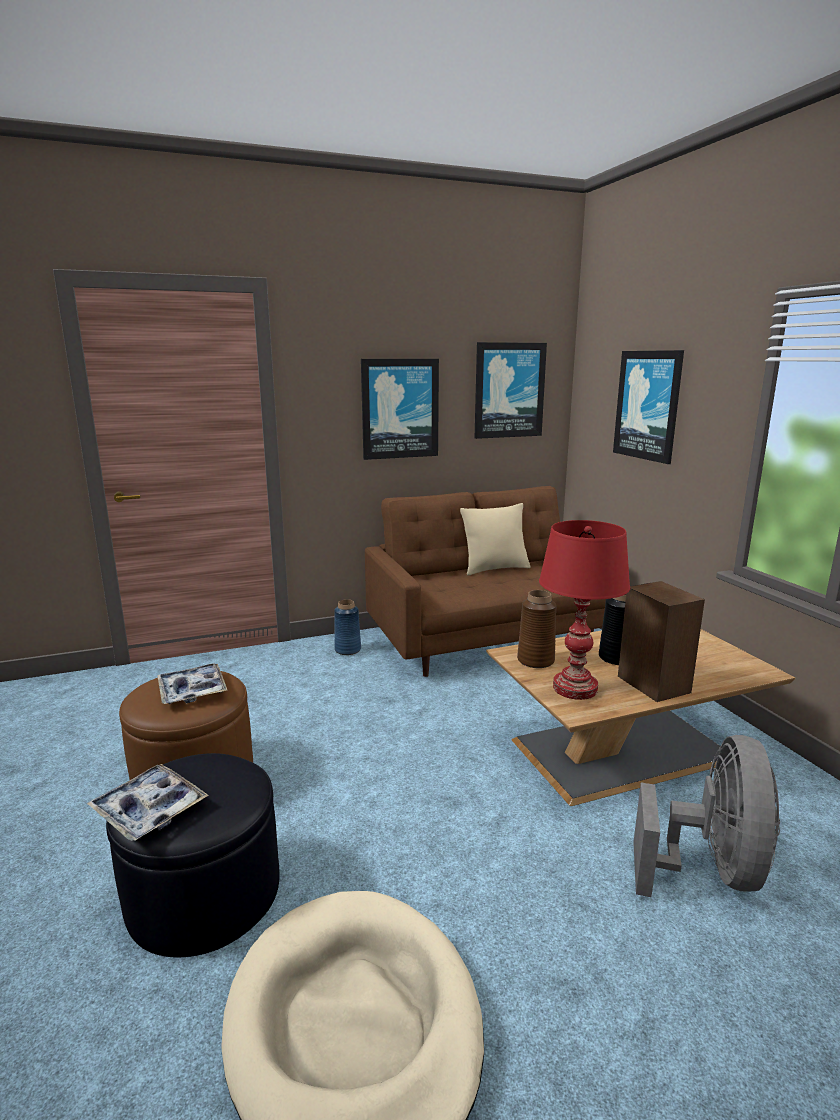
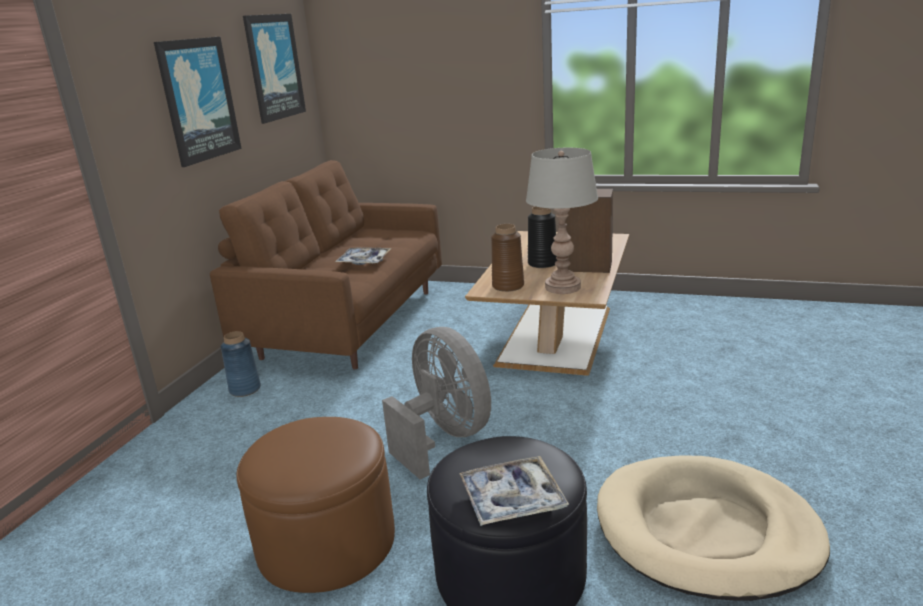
camera: 50 degrees left, 5 degrees up
tray [157,663,227,704] -> tray moved to [335,247,392,265]
beige pillow [460,503,531,576] -> none
red table lamp [539,520,630,700] -> grey table lamp [526,148,598,294]
picture [613,350,684,464] -> none
grey fan [633,735,780,897] -> grey fan moved to [382,327,491,479]

